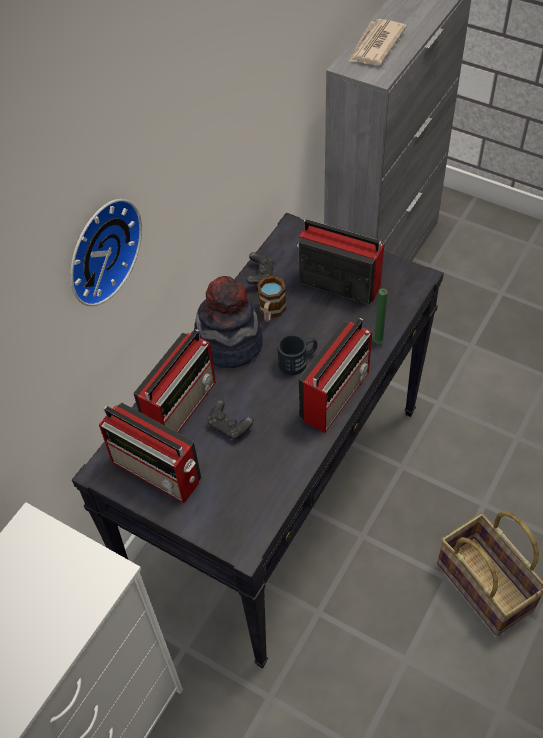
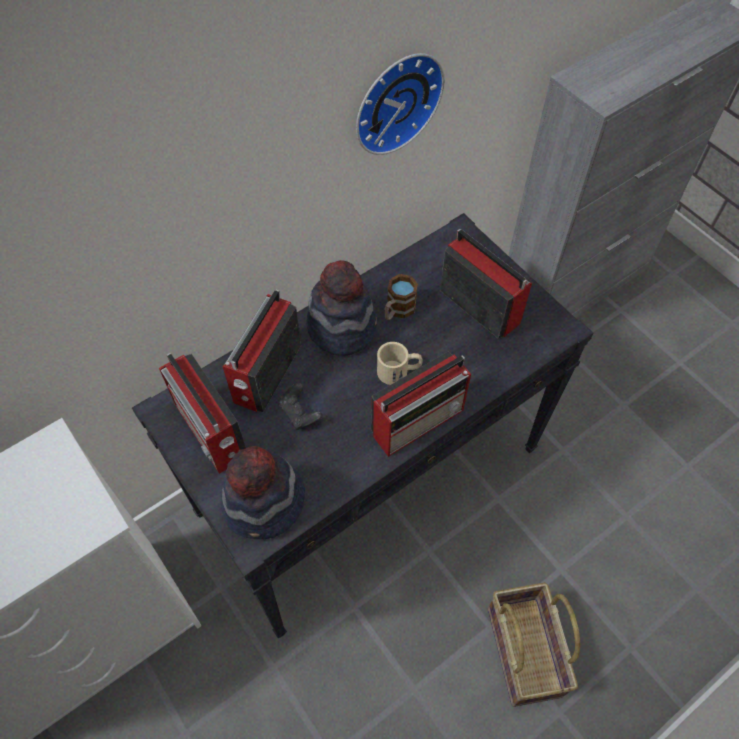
camera: 20 degrees right, 5 degrees up
wall clock [70,199,142,306] -> wall clock moved to [356,53,445,155]
radio [134,329,216,433] -> radio turned 150 degrees clockwise [223,289,301,412]
black game controller [246,252,274,285] -> none
black mug [277,334,317,375] -> beige mug [377,342,422,385]
newspaper [348,19,407,65] -> none
green candle [373,288,388,344] -> none
none -> hat [221,446,305,539]

